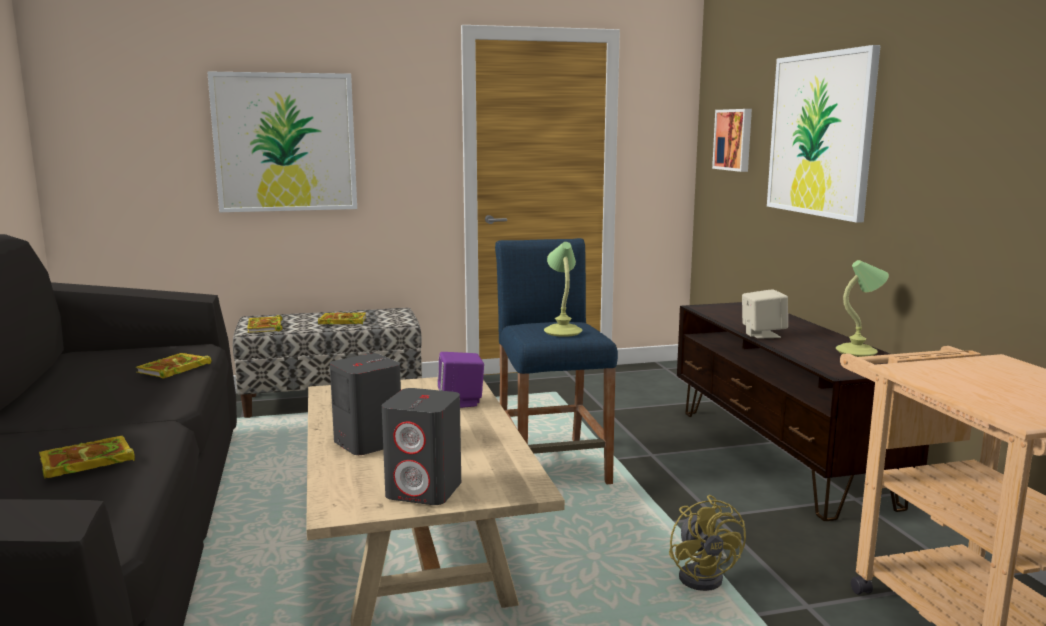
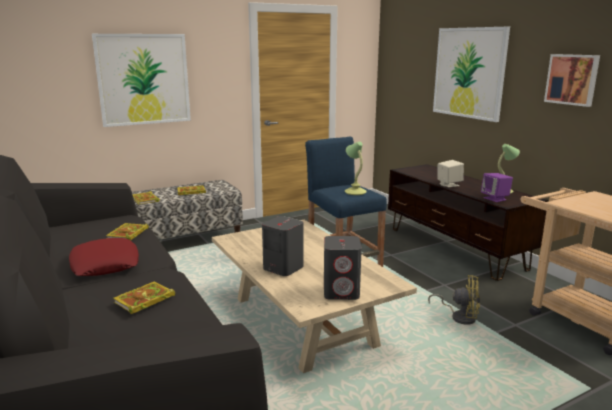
camera: 15 degrees left, 5 degrees up
purple speaker [437,352,484,408] -> purple speaker moved to [481,173,513,202]
yellow fan [669,495,746,591] -> yellow fan turned 45 degrees counterclockwise [428,275,480,325]
picture [712,109,752,172] -> picture moved to [544,54,600,107]
none -> red pillow [69,238,139,276]

